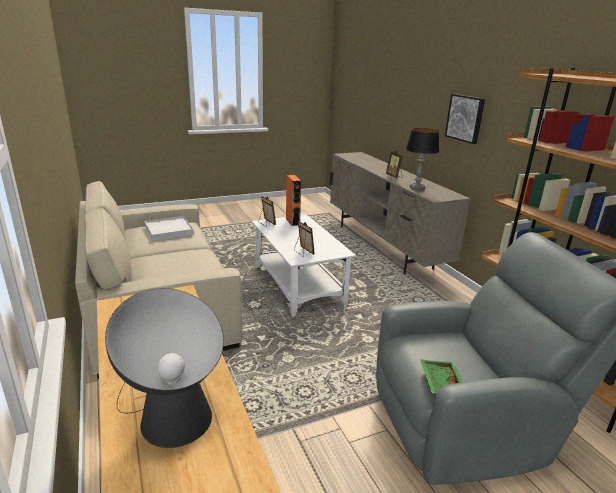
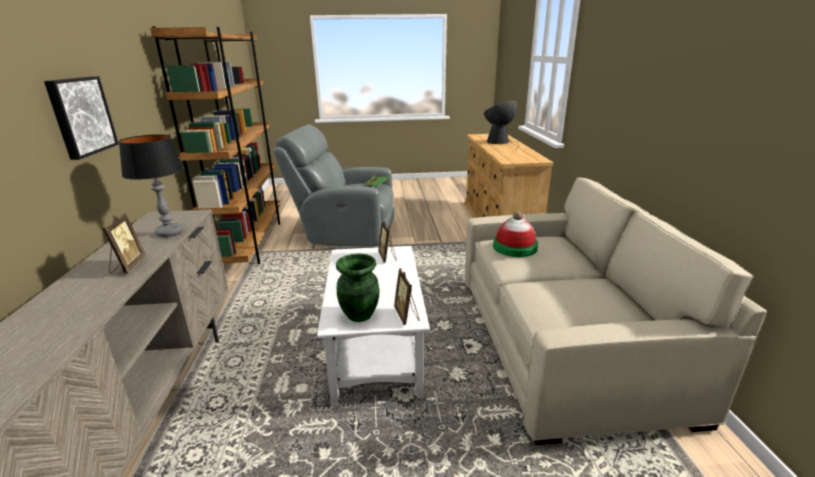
camera: 160 degrees left, 0 degrees up
white tray [145,216,194,241] -> none
orange speaker [286,175,301,226] -> green vase [336,253,379,322]
none -> hat [493,211,538,257]

